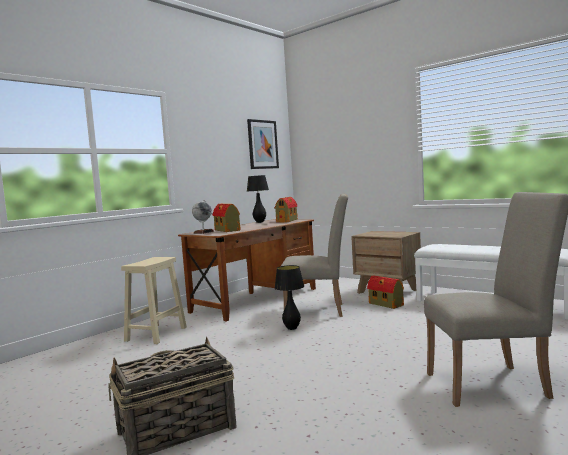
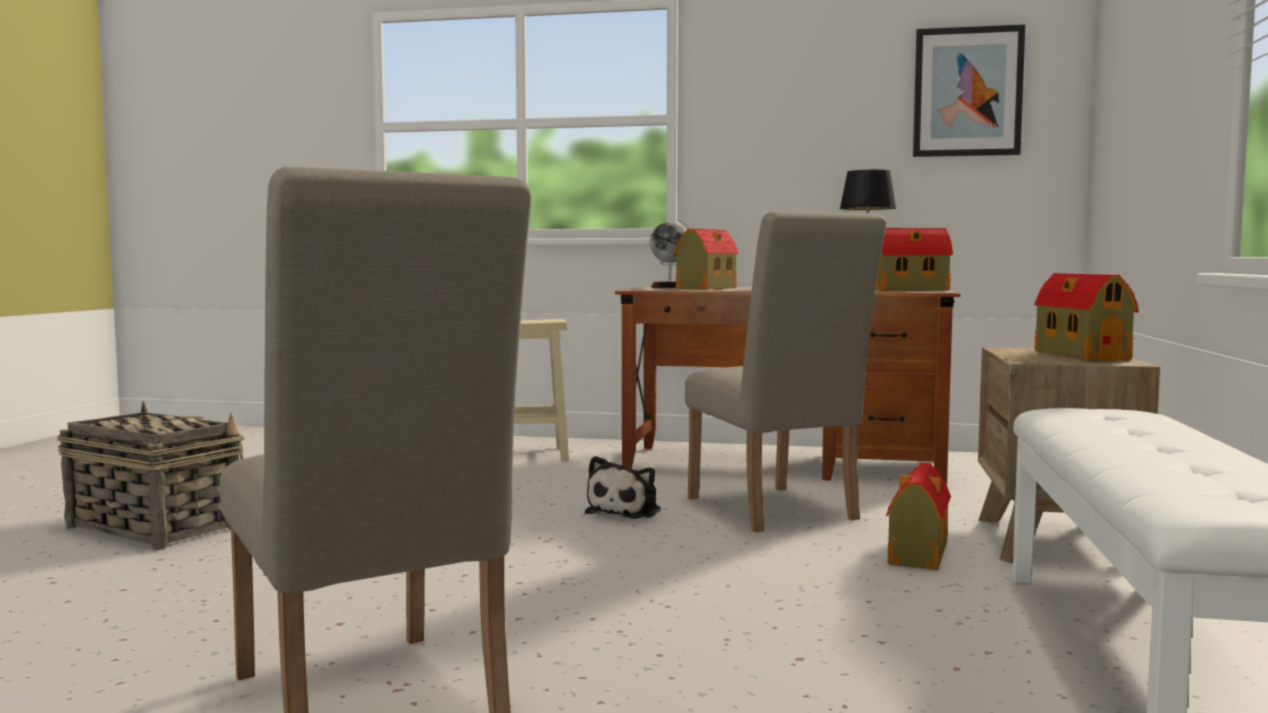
camera: 60 degrees right, 0 degrees up
black table lamp [275,265,304,330] -> plush toy [585,456,661,519]
none -> toy house [1034,273,1138,361]

